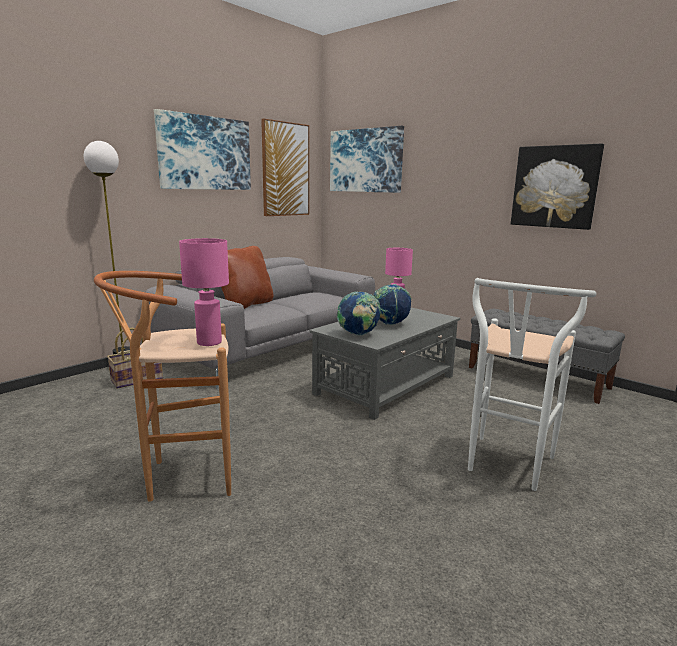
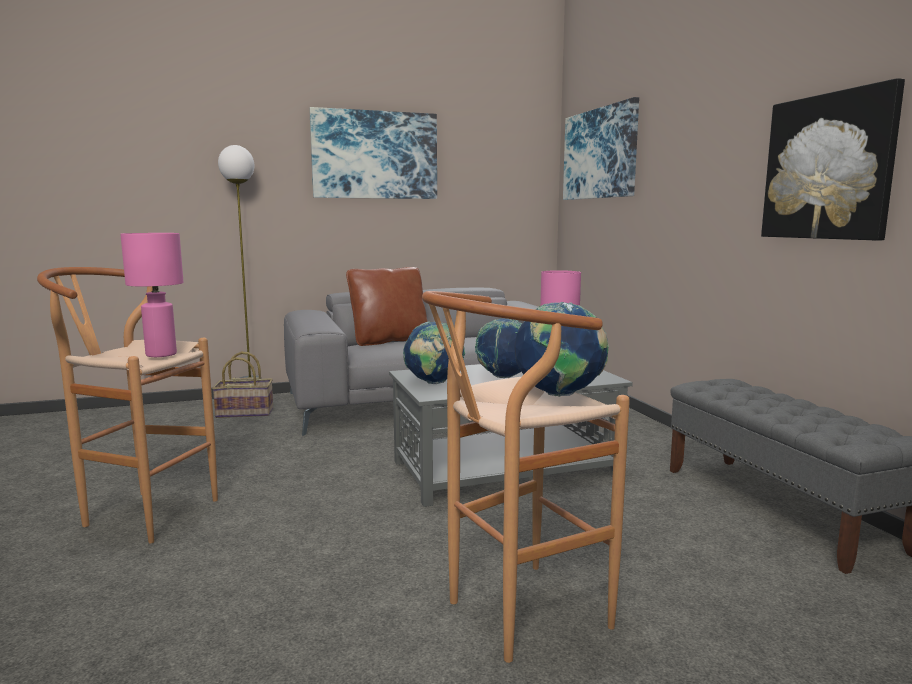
camera: 30 degrees right, 5 degrees down
picture [261,119,309,216] -> none
white stool [468,278,597,491] -> brown stool [422,291,630,663]
none -> globe [514,302,609,397]

